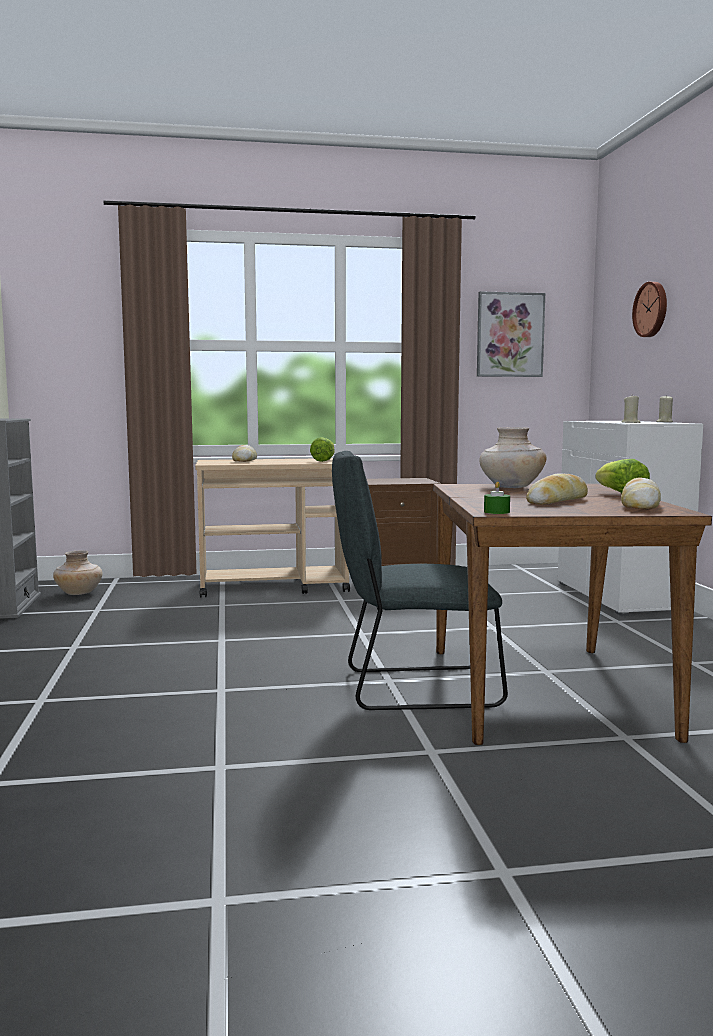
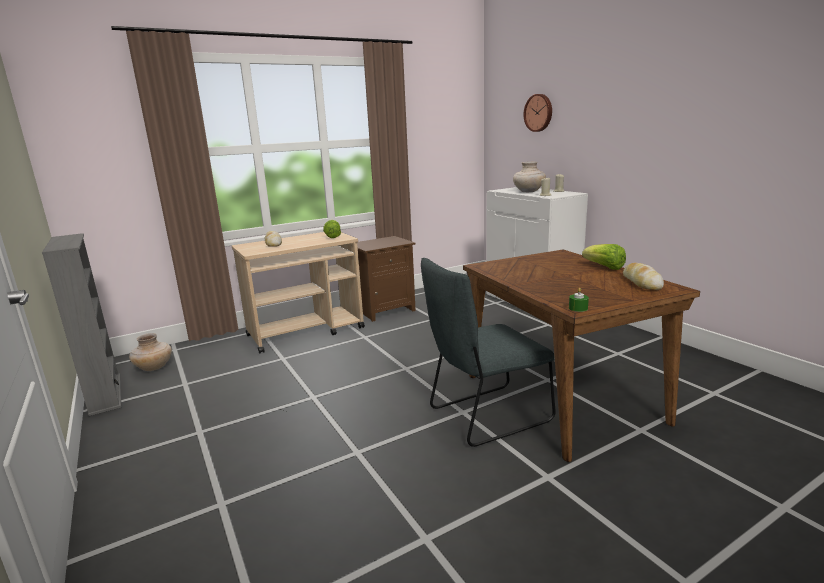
camera: 20 degrees left, 10 degrees up
picture [477,291,545,377] -> none
beige vase [479,427,546,488] -> beige vase moved to [513,162,546,192]
bread [526,473,588,505] -> none

